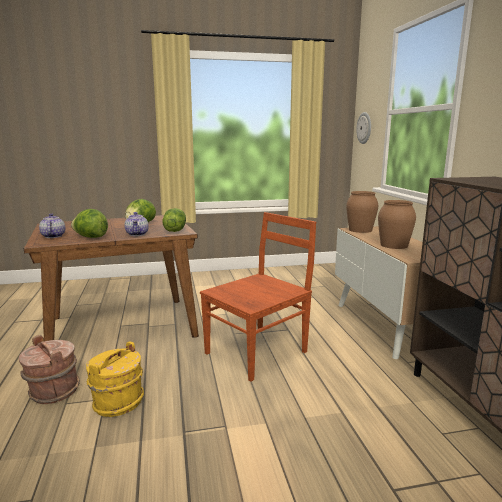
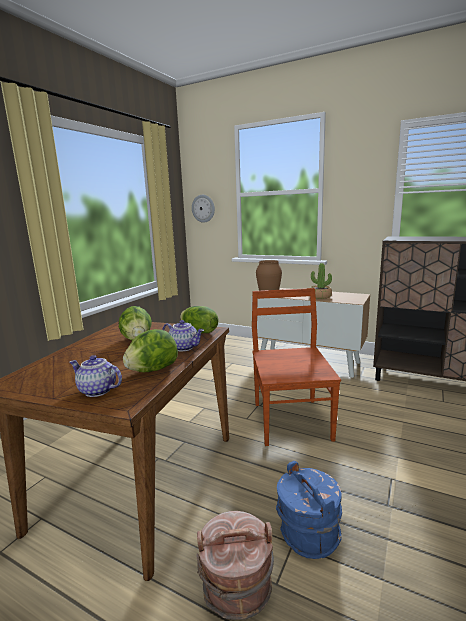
camera: 50 degrees left, 0 degrees up
yellow bucket [86,341,144,417] -> blue bucket [276,461,342,559]
brown vase [378,200,416,249] -> potted plant [310,263,332,299]

